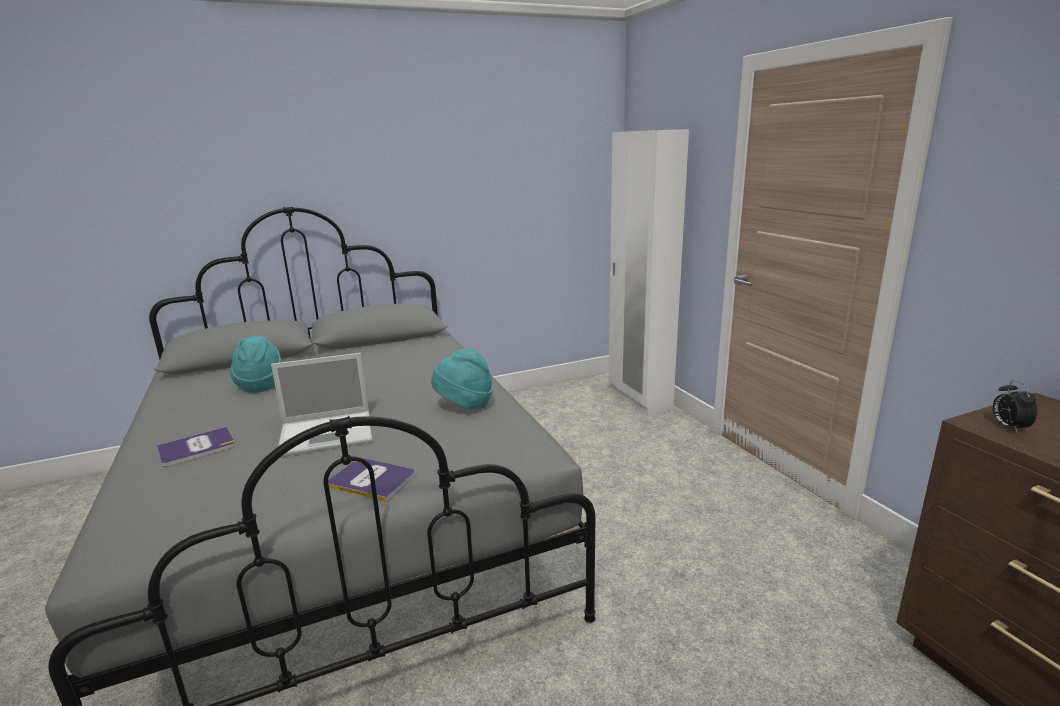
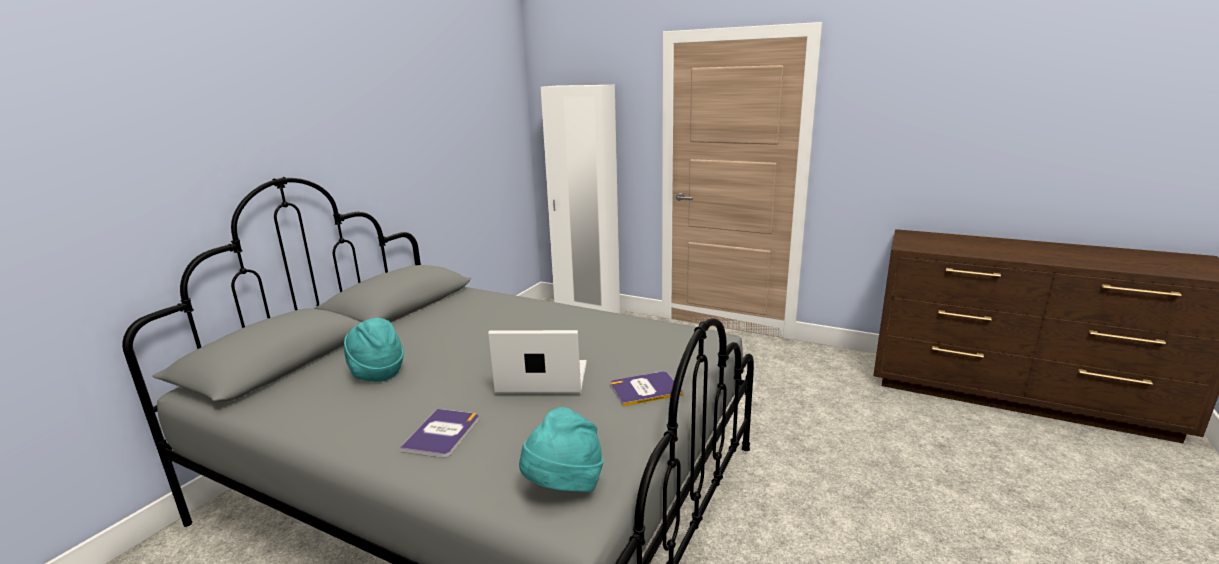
camera: 40 degrees left, 0 degrees up
laptop [271,353,372,457] -> laptop turned 120 degrees counterclockwise [488,330,587,394]
turquoise hat [431,349,493,409] -> turquoise hat moved to [519,407,603,492]
alarm clock [993,380,1038,433] -> none

